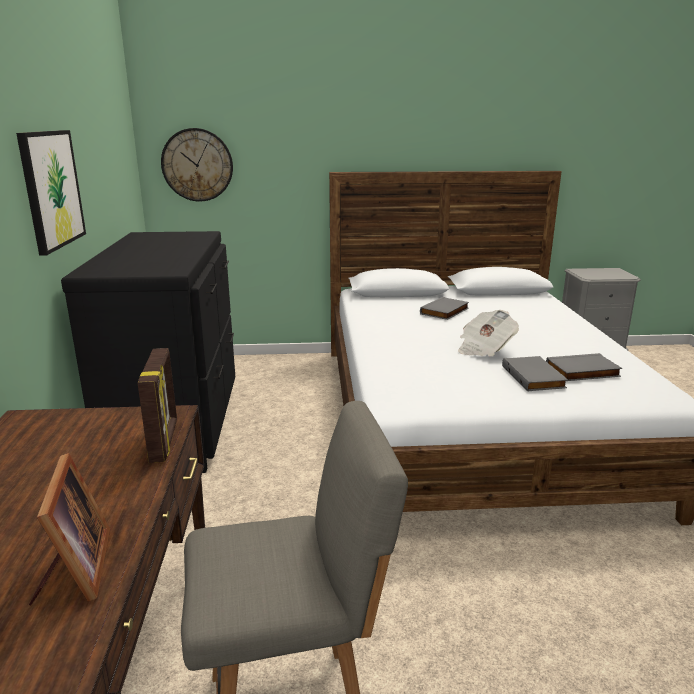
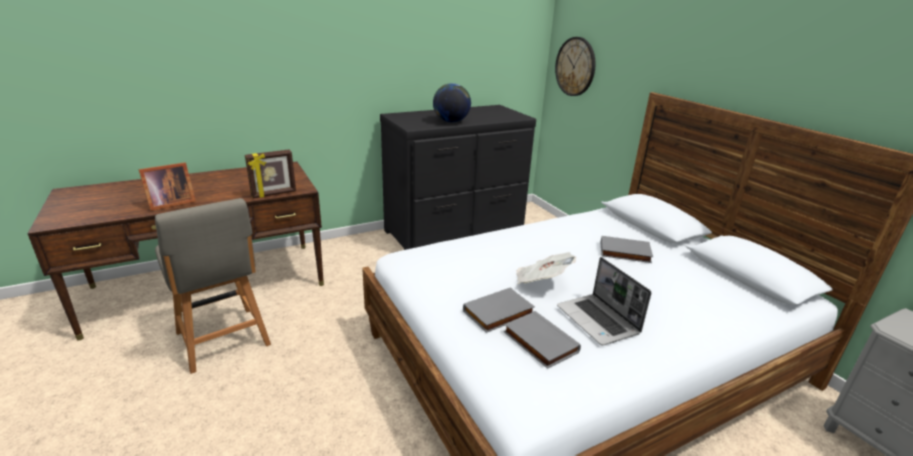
camera: 65 degrees right, 5 degrees up
picture [16,130,86,256] -> none
none -> globe [433,83,471,123]
none -> laptop [557,257,651,346]

